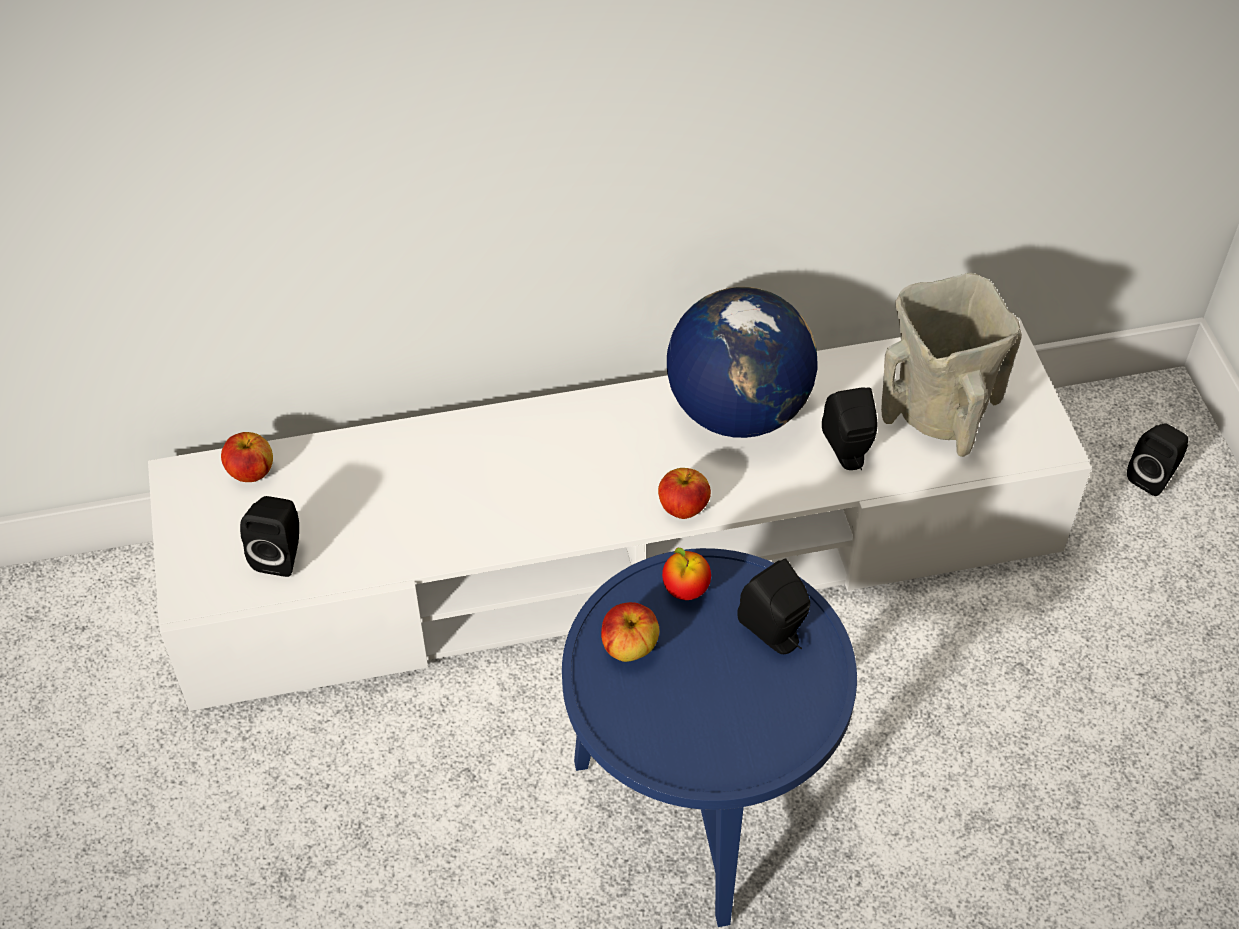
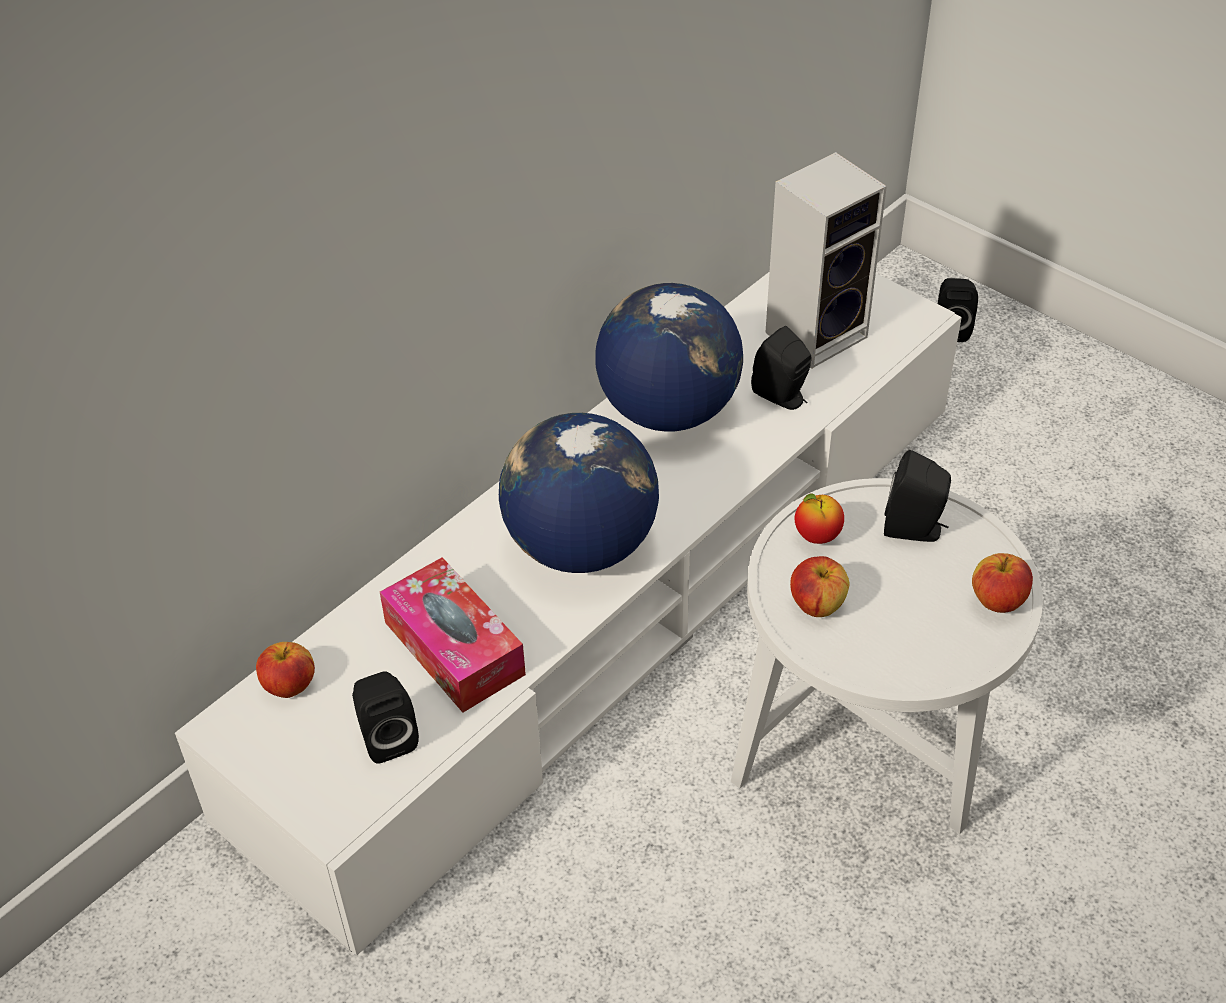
camera: 35 degrees left, 5 degrees down
blue side table [562,548,857,927] -> white side table [731,478,1043,834]
apple [658,468,711,519] -> apple moved to [972,553,1033,613]
beige vase [881,272,1022,457] -> speaker [765,152,887,369]
none -> tissue box [380,557,526,713]
none -> globe [499,413,659,573]

